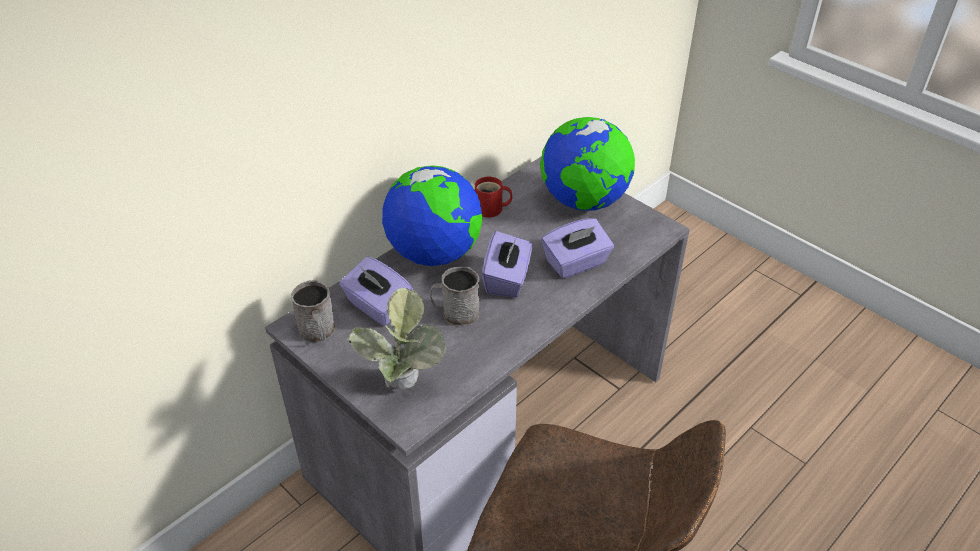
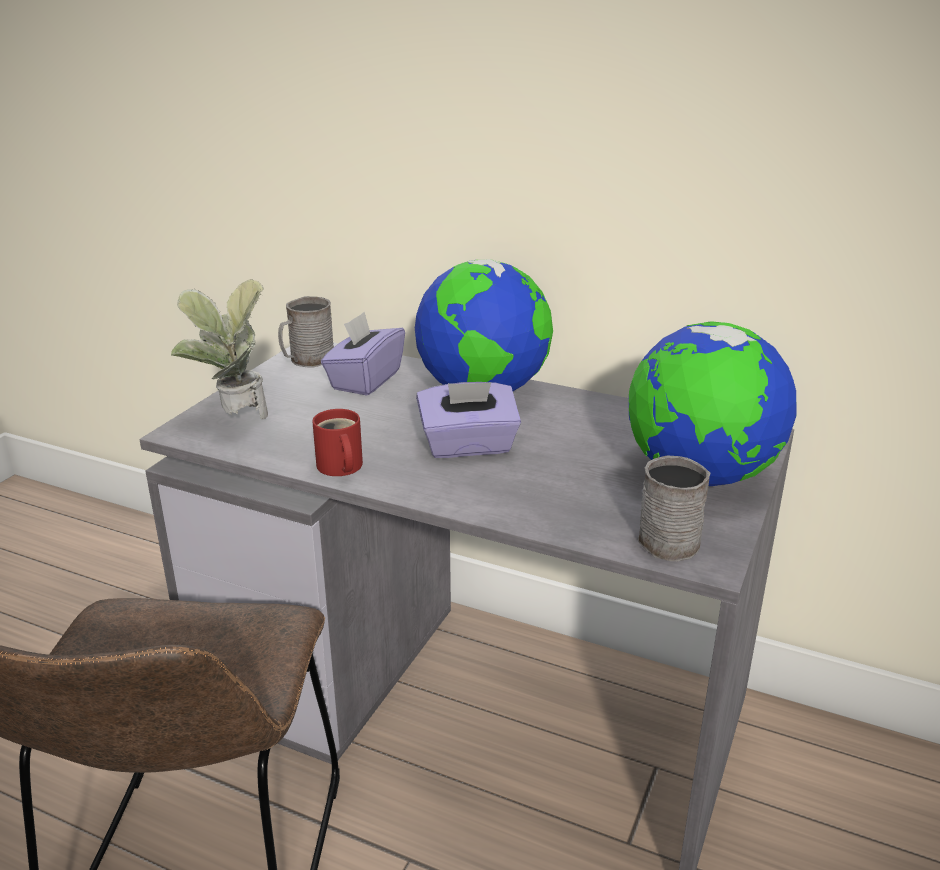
camera: 70 degrees right, 15 degrees down
grey mug [430,267,479,326] -> grey mug moved to [638,456,711,561]
red mug [475,177,512,218] -> red mug moved to [312,409,363,476]
purple tissue box [541,218,614,279] -> none

